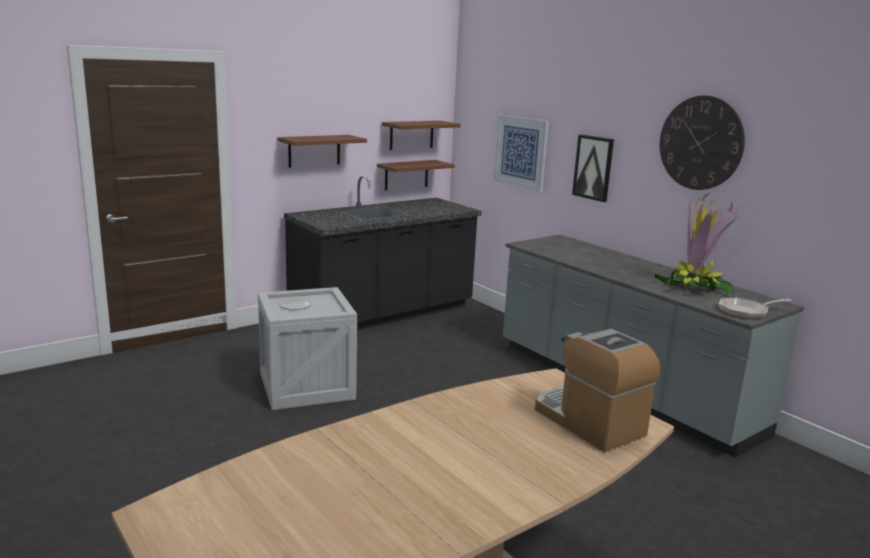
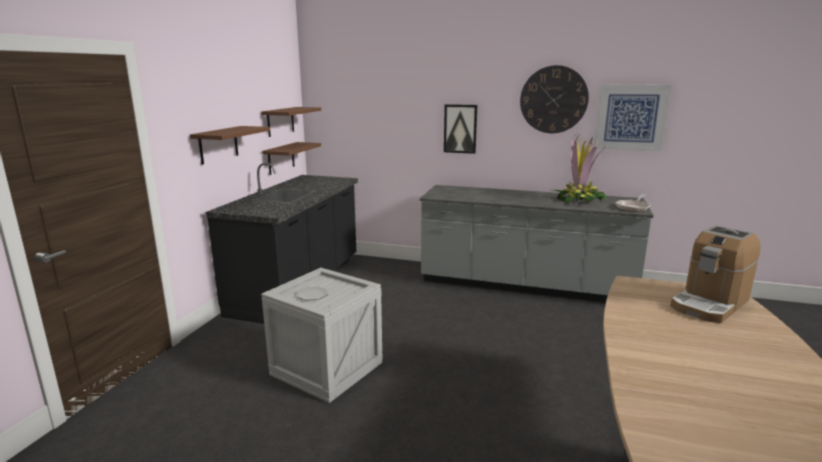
camera: 35 degrees left, 0 degrees up
picture [494,115,549,192] -> picture moved to [594,84,671,152]
coffee machine [535,329,660,452] -> coffee machine turned 60 degrees counterclockwise [670,225,760,323]

